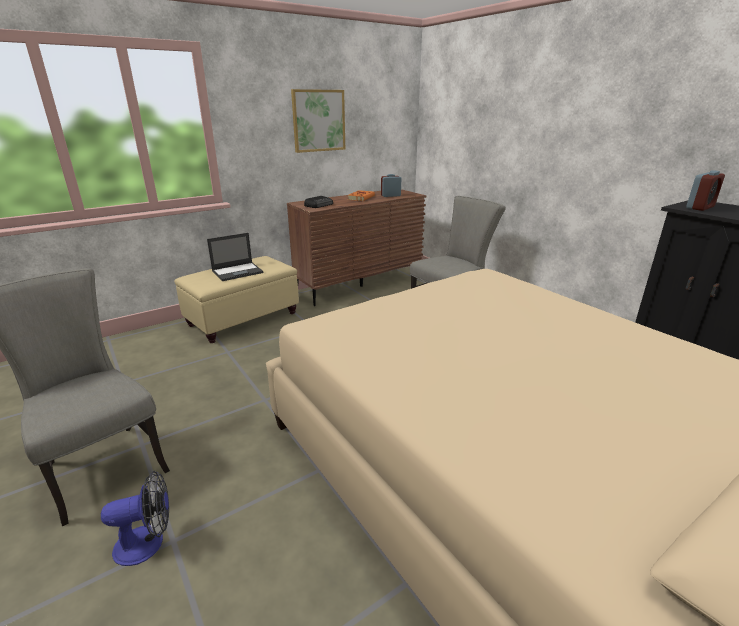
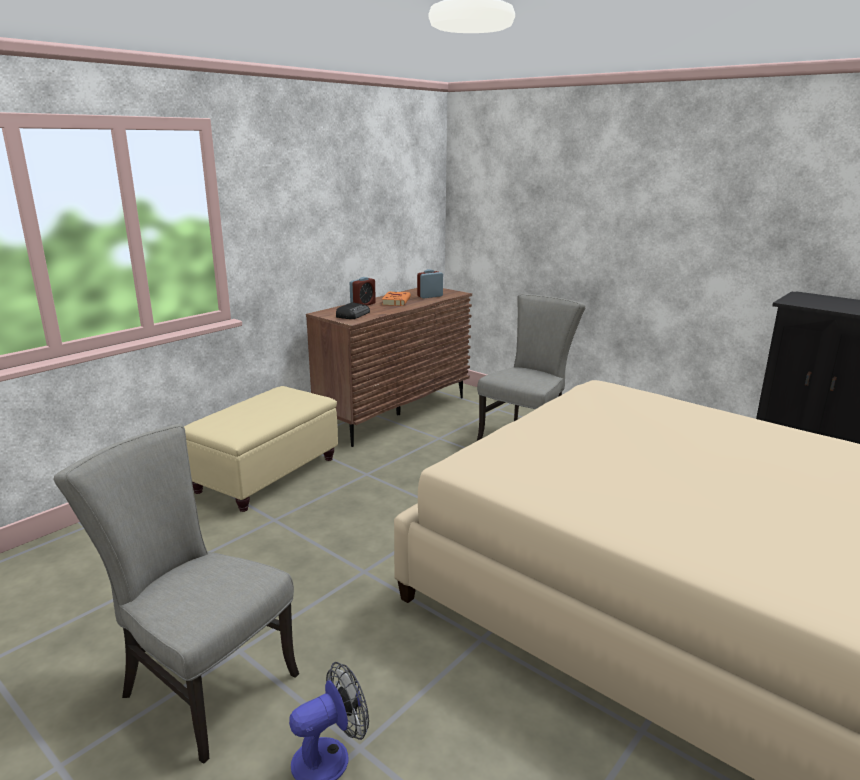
camera: 15 degrees left, 5 degrees down
laptop [207,233,263,281] -> none
picture [291,89,345,153] -> none
alarm clock [686,170,725,211] -> alarm clock moved to [350,277,376,305]

